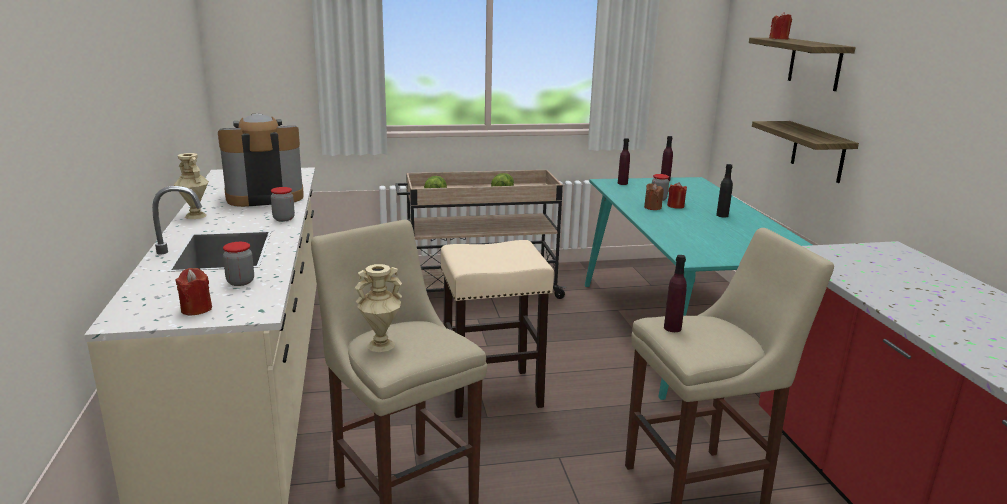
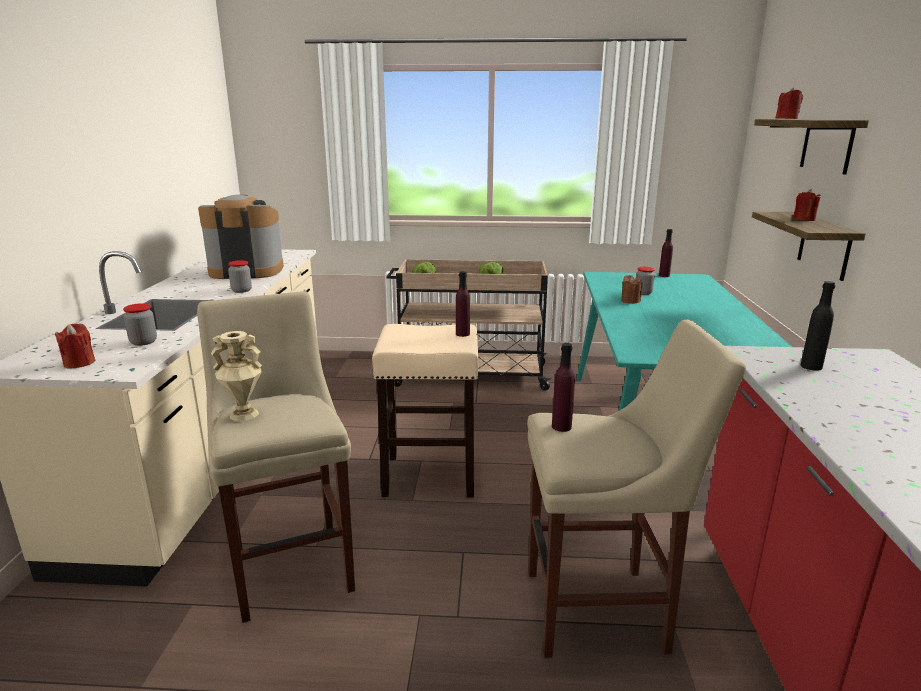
camera: 15 degrees right, 0 degrees up
beige vase [174,153,209,219] -> none
purple bottle [618,138,630,185] -> purple bottle moved to [456,271,470,337]
red candle [667,182,687,209] -> red candle moved to [793,189,821,221]
black bottle [716,164,733,217] -> black bottle moved to [800,281,835,371]

